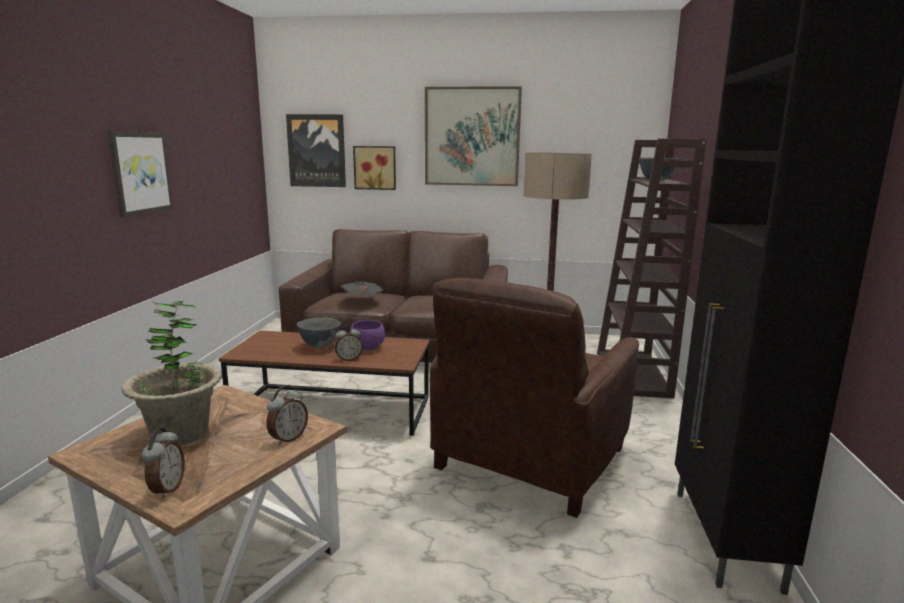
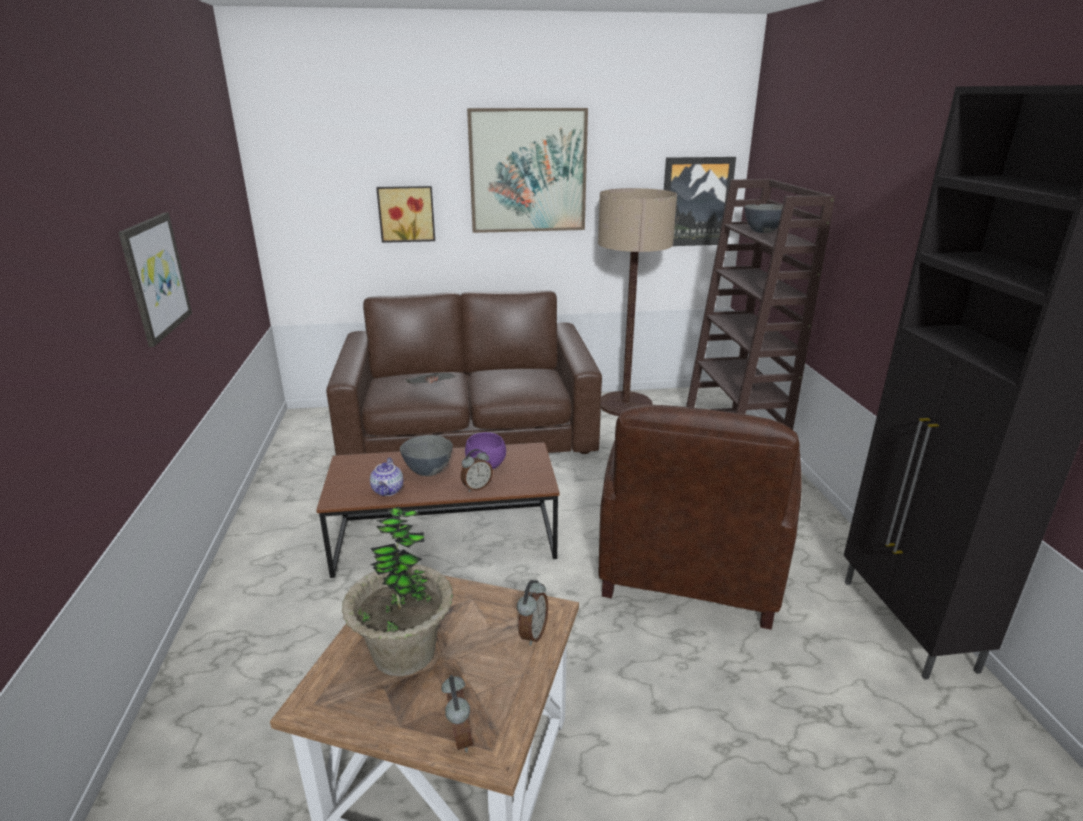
camera: 15 degrees left, 10 degrees up
picture [286,114,346,187] -> picture moved to [664,157,736,246]
none -> teapot [370,458,403,496]

